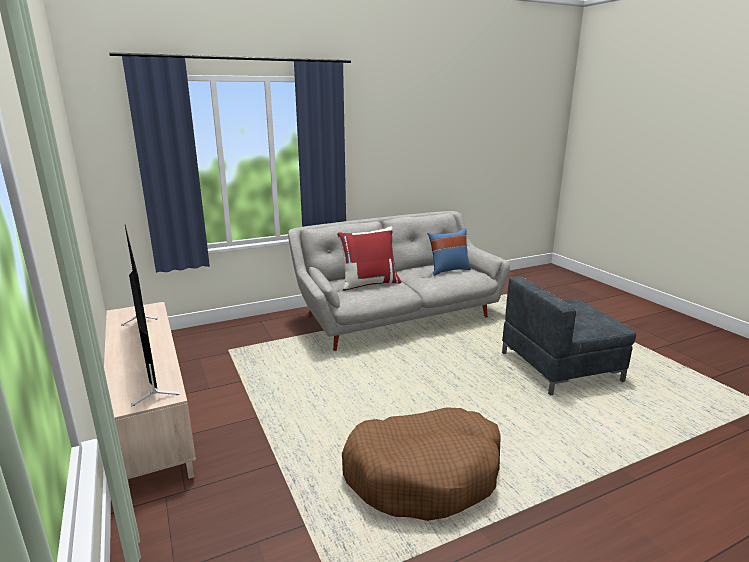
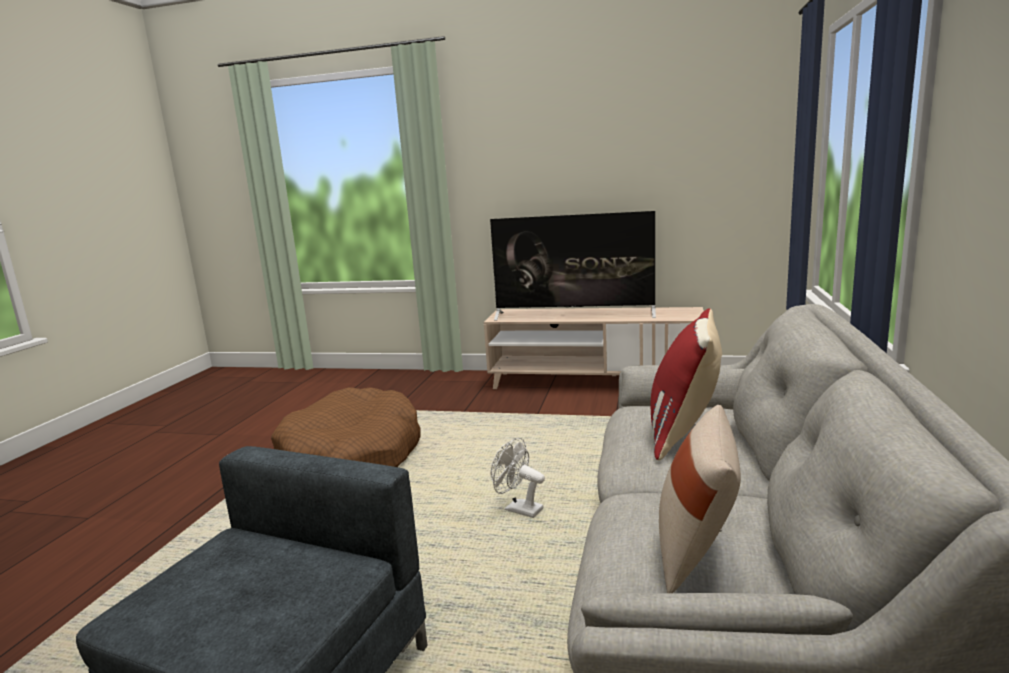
camera: 130 degrees right, 5 degrees down
blue pillow [427,228,471,276] -> beige pillow [659,405,741,593]
none -> white fan [491,438,545,518]

